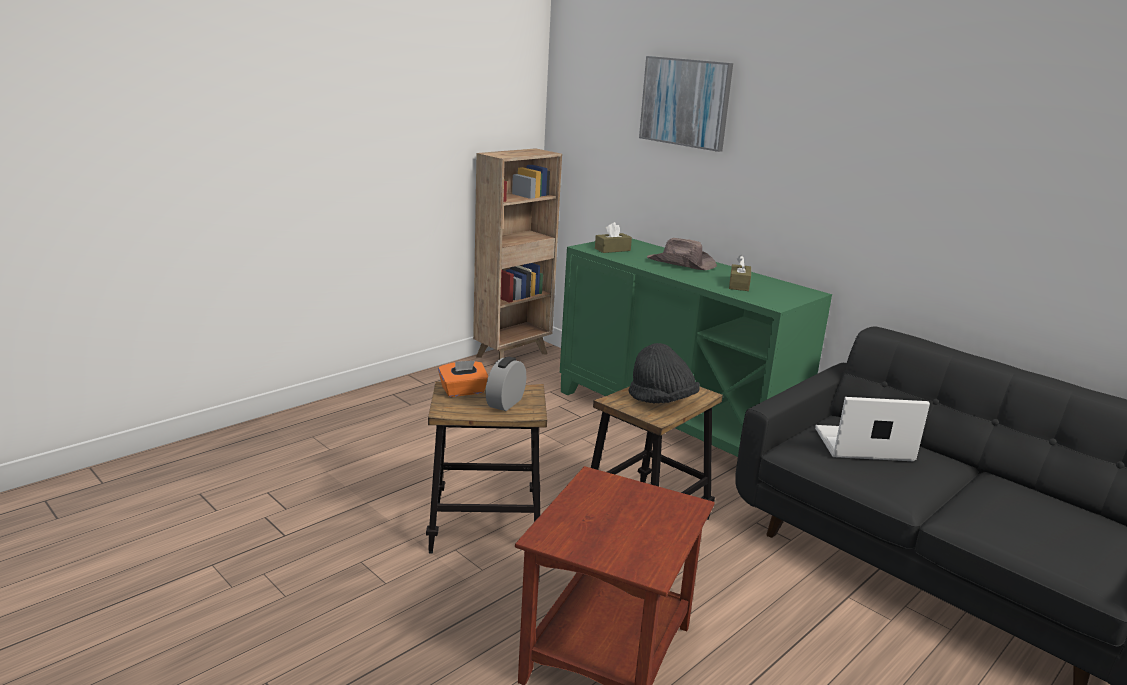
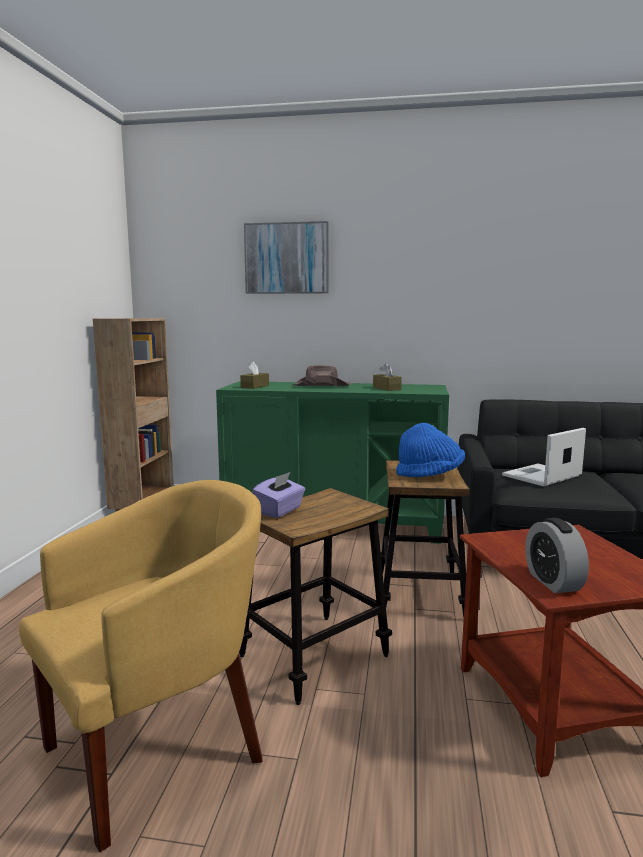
camera: 35 degrees left, 10 degrees down
orange tissue box [438,360,488,397] -> purple tissue box [252,472,305,518]
alarm clock [485,357,526,411] -> alarm clock moved to [525,518,589,593]
black hat [628,343,700,403] -> blue hat [396,423,465,477]
none -> yellow armchair [19,480,262,852]

